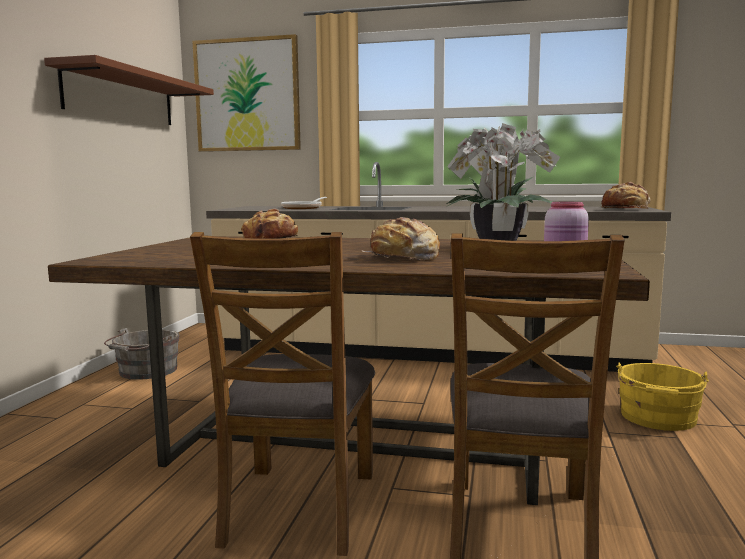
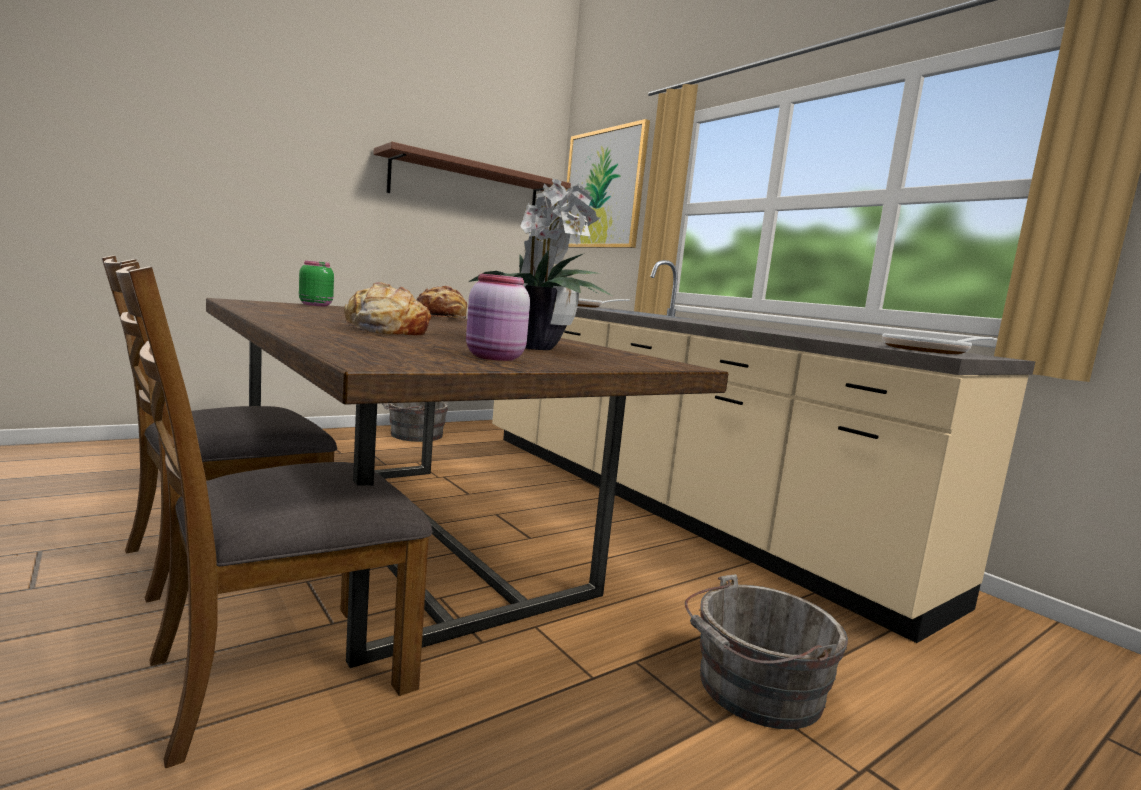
camera: 40 degrees right, 0 degrees up
bread [601,182,650,209] -> frying pan [882,333,994,354]
yellow bucket [616,362,709,431] -> grey bucket [685,574,848,729]
none -> green jar [299,260,334,306]

